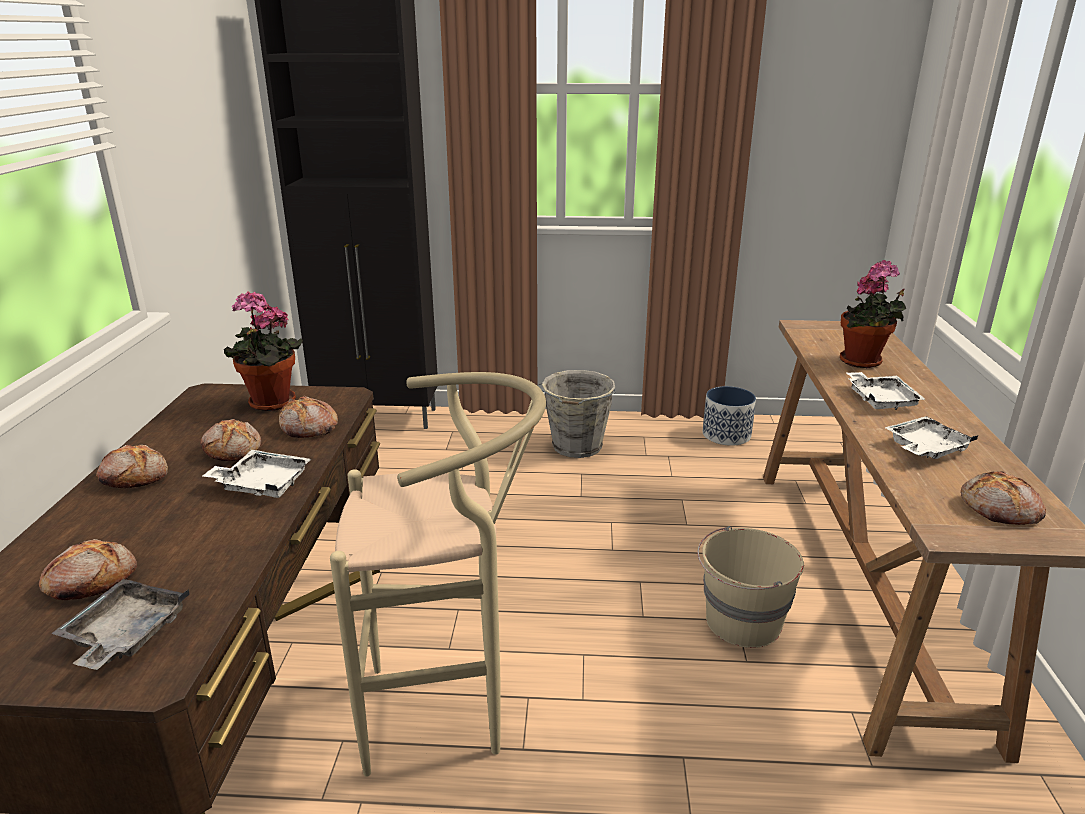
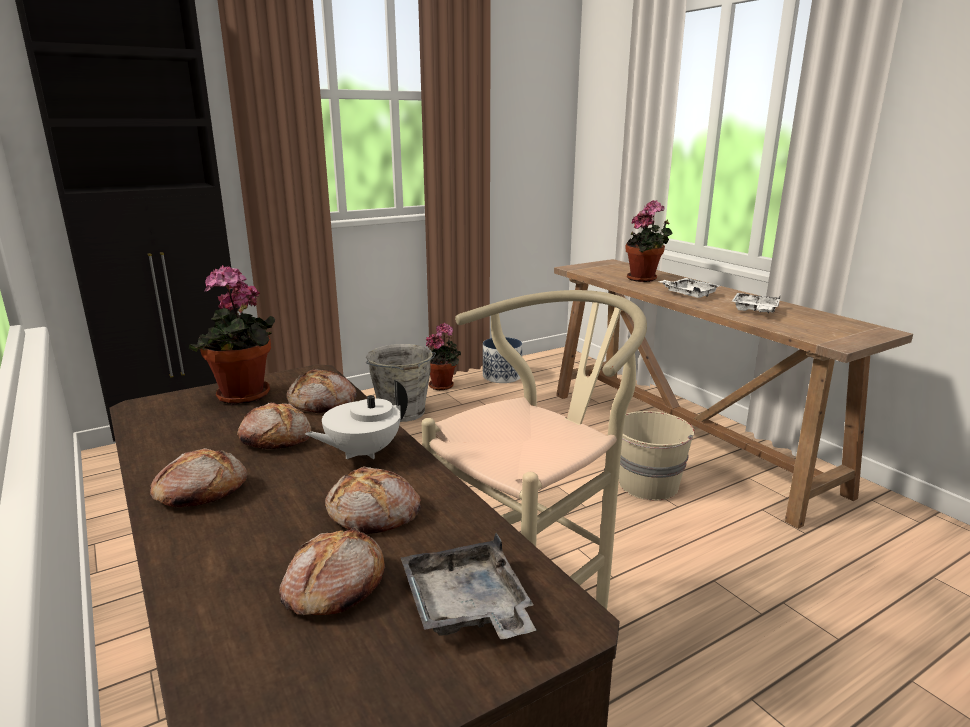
camera: 35 degrees left, 5 degrees down
white tray [202,450,311,498] -> white teapot [305,380,408,459]
bread [961,471,1046,525] -> bread moved to [325,466,421,535]
none -> potted plant [426,323,461,390]

